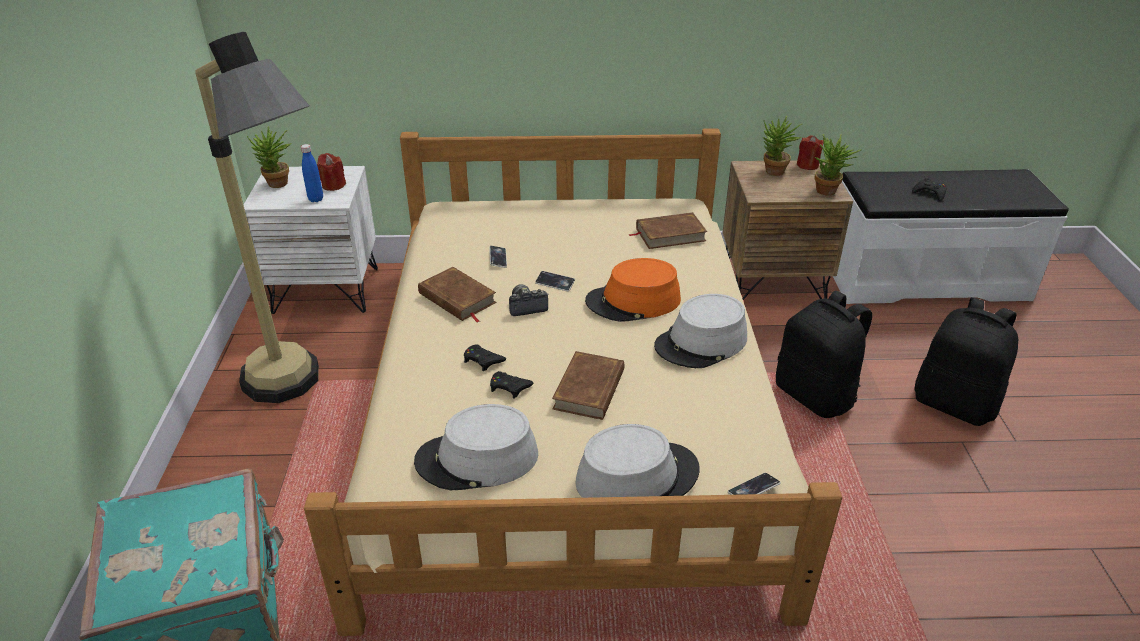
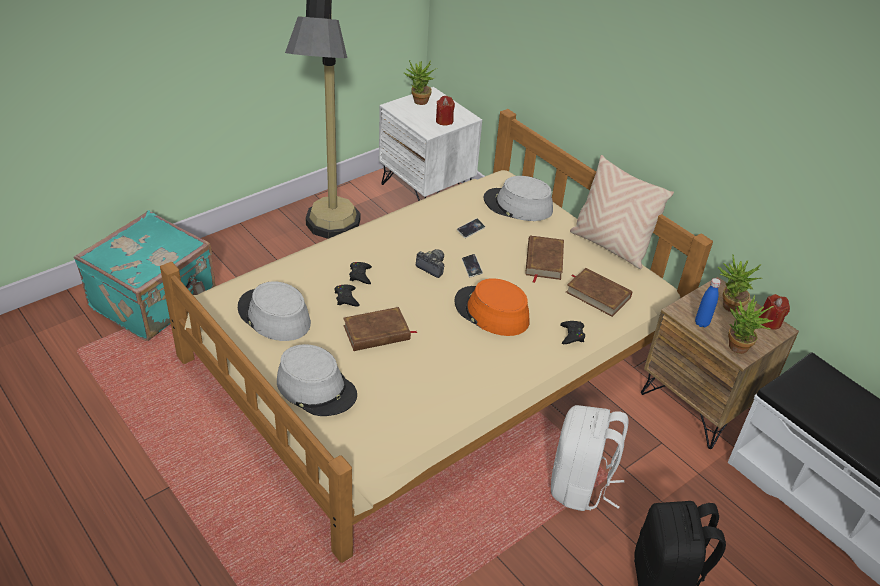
camera: 50 degrees right, 5 degrees up
blue bottle [301,144,323,202] -> blue bottle moved to [695,278,721,328]
brown book [418,267,497,322] -> brown book moved to [525,235,564,283]
grey hat [654,294,747,368] -> grey hat moved to [483,176,553,221]
phone [728,473,781,495] -> none
black backpack [776,291,872,418] -> white backpack [551,405,629,511]
black game controller [912,178,947,201] -> black game controller moved to [560,321,585,344]
none -> beige pillow [570,155,674,269]

